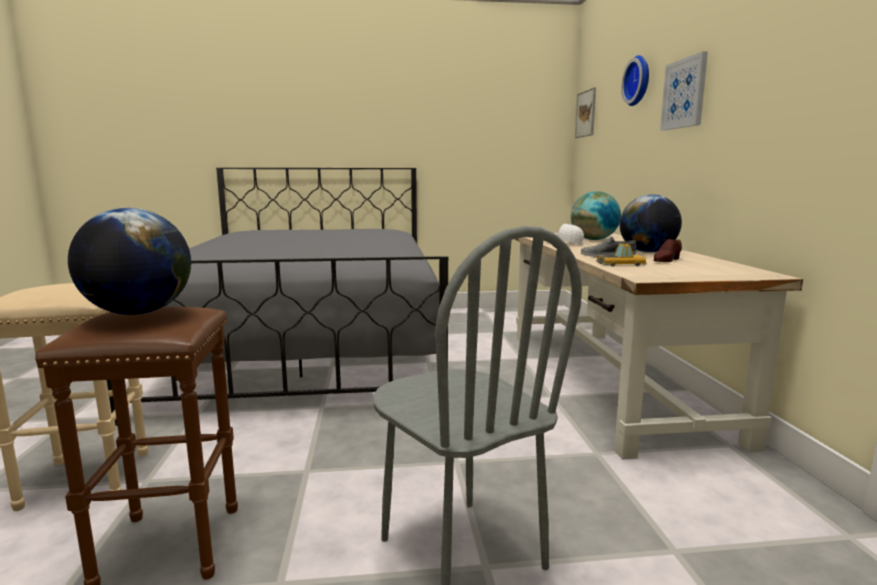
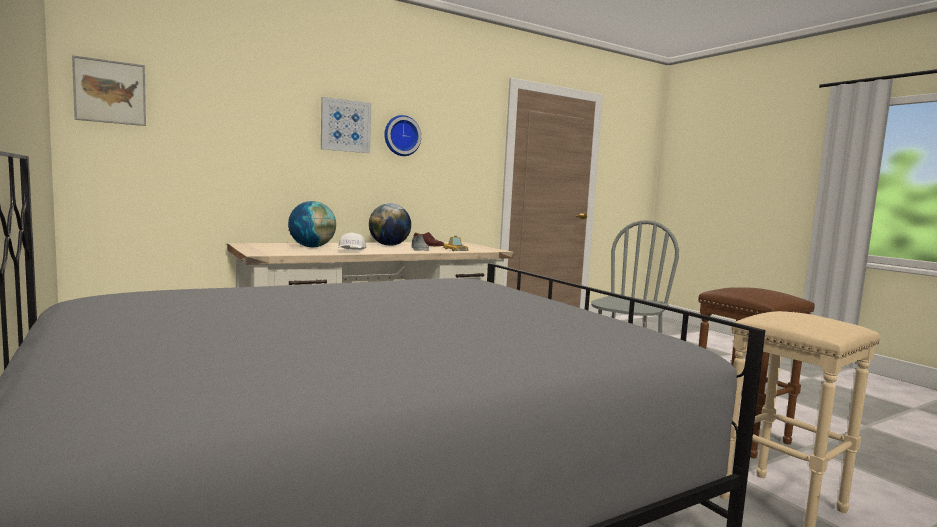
camera: 115 degrees left, 5 degrees down
globe [68,208,191,315] -> none
wall clock [621,55,649,106] -> wall clock moved to [384,115,421,156]

